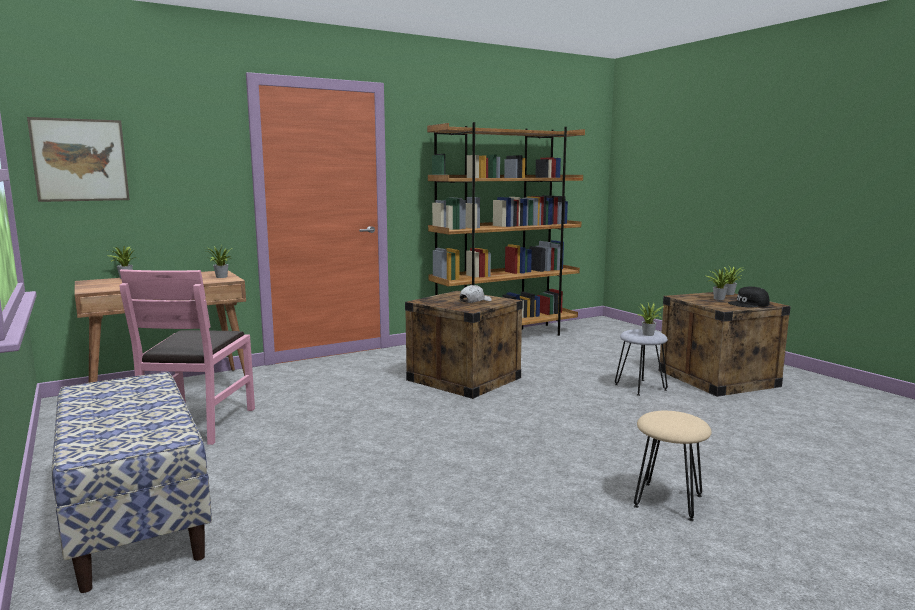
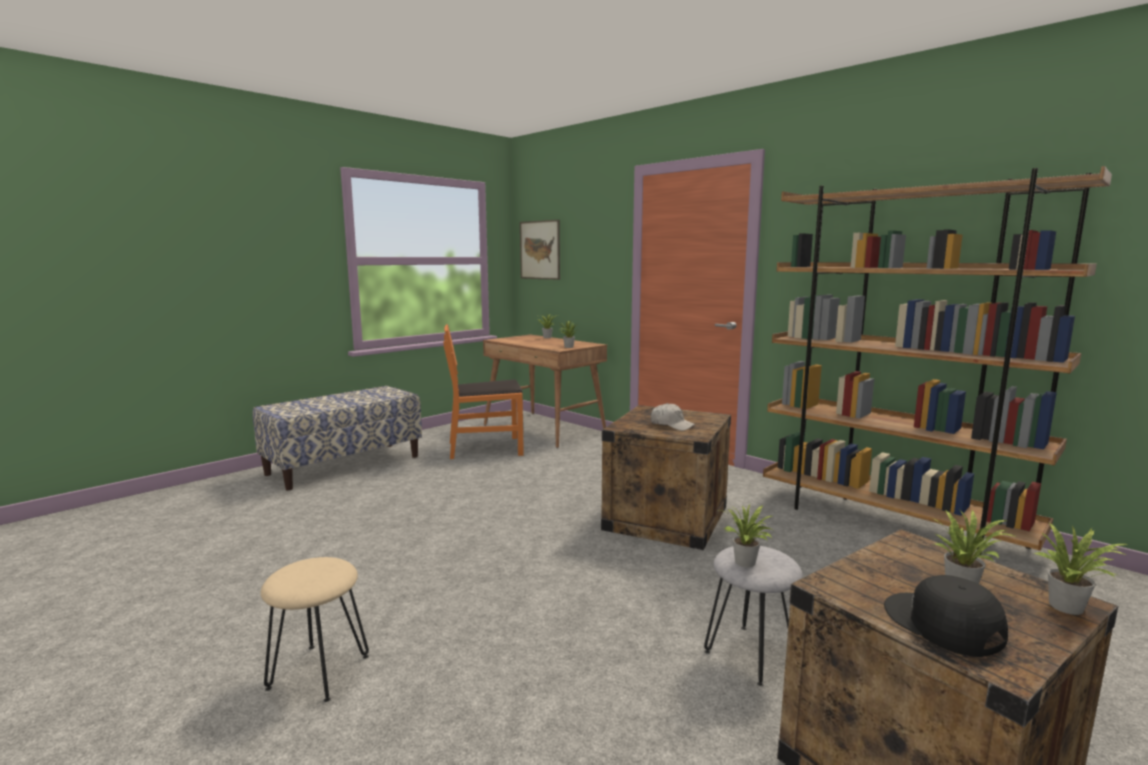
camera: 75 degrees right, 0 degrees up
pink chair [119,269,255,445] -> orange chair [444,324,524,459]

